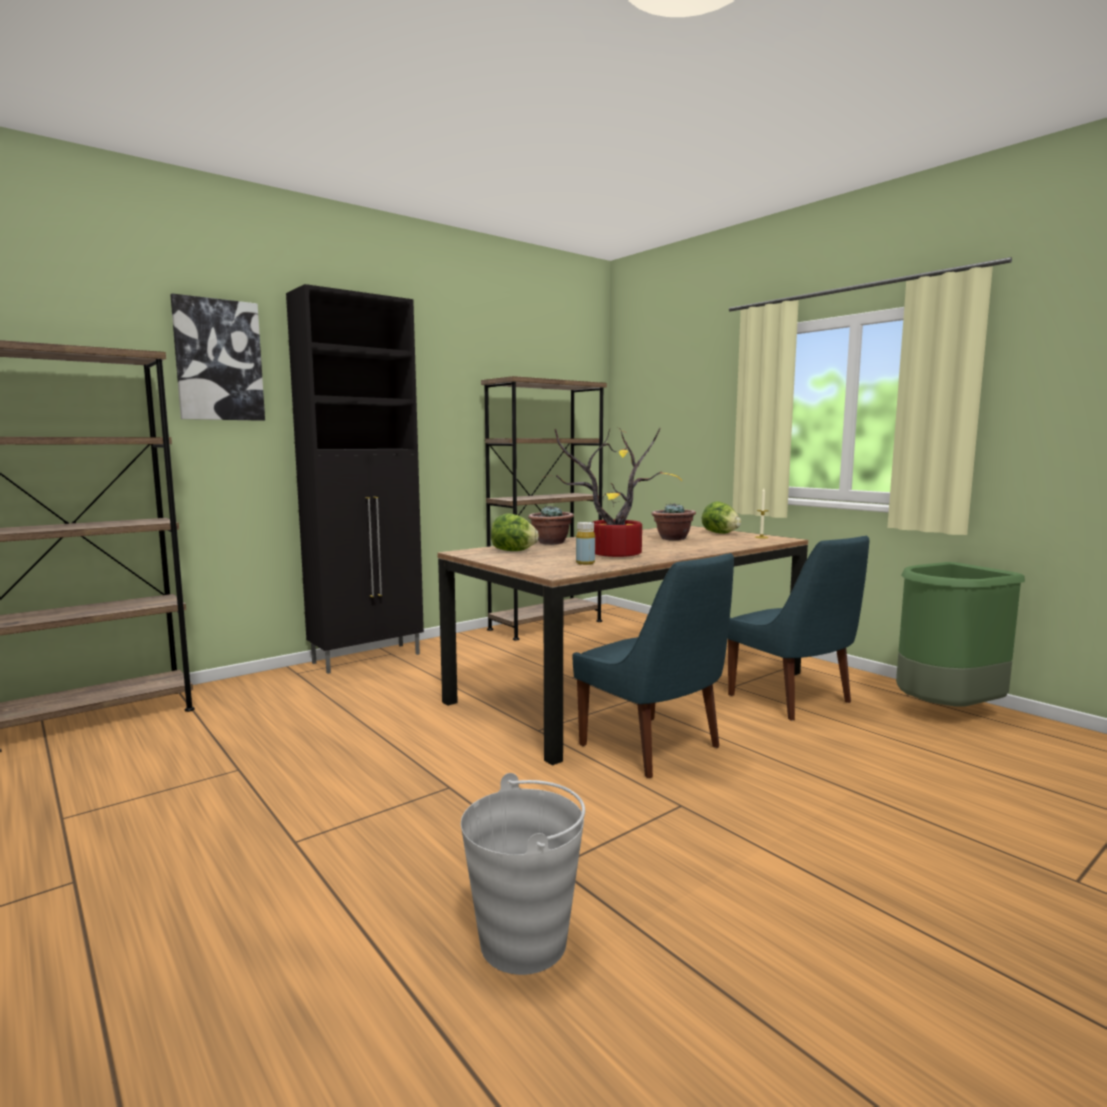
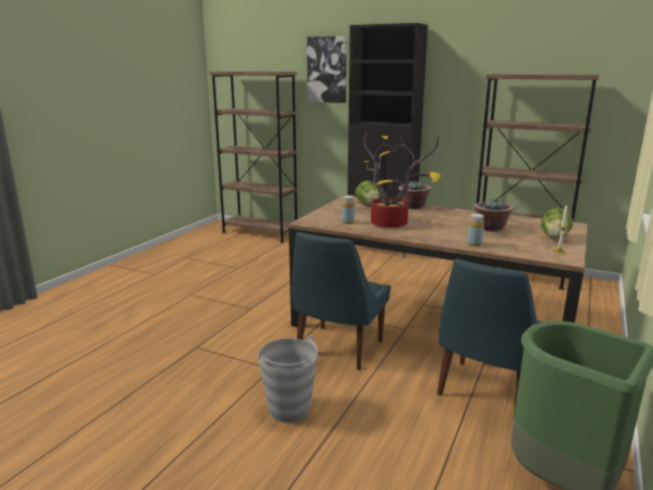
camera: 65 degrees right, 10 degrees up
grey bucket [461,773,585,975] -> grey bucket moved to [258,335,318,423]
none -> yellow bottle [467,214,484,246]

